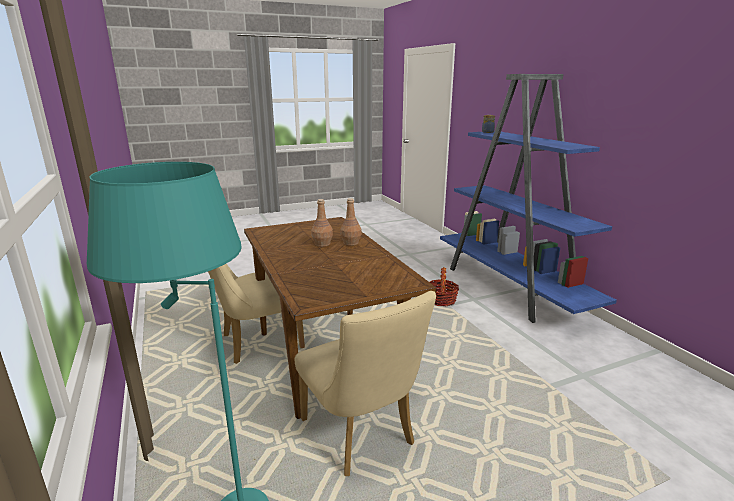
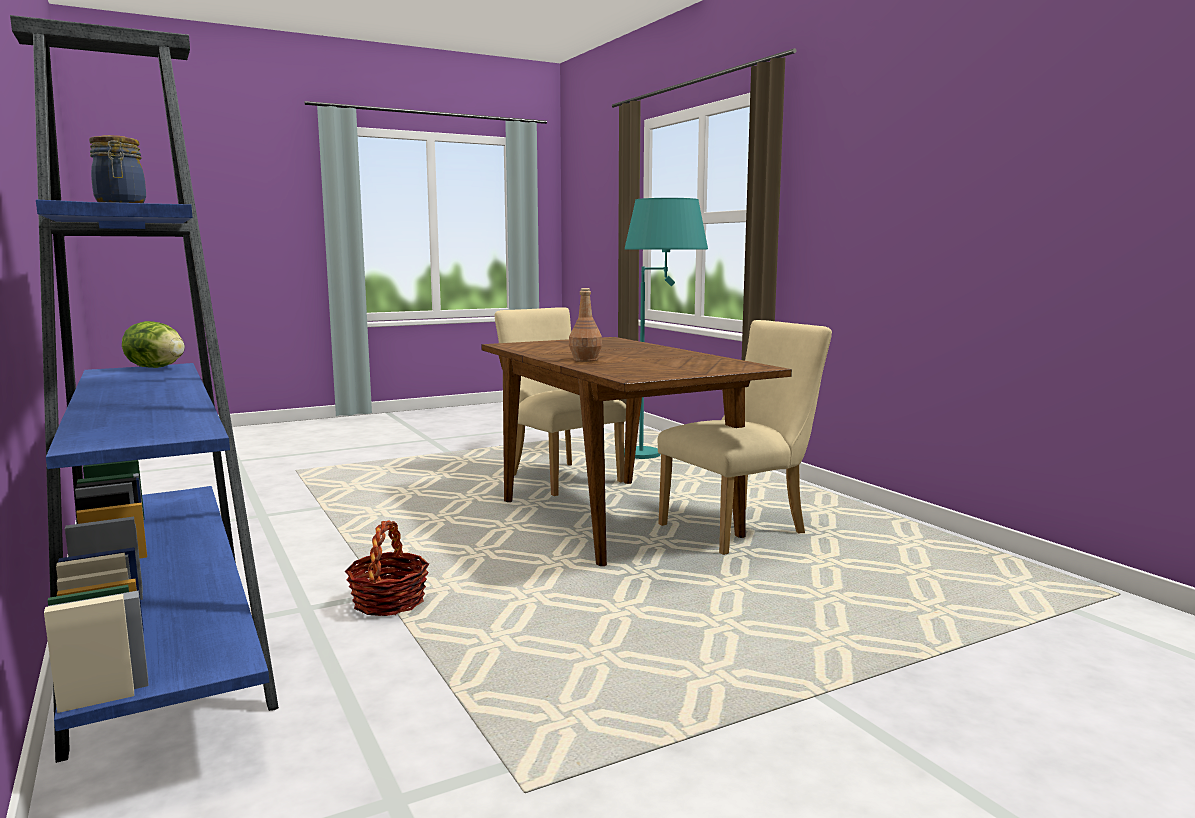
camera: 175 degrees right, 10 degrees down
brown bottle [311,199,333,247] -> none
none -> lettuce [122,321,185,368]

